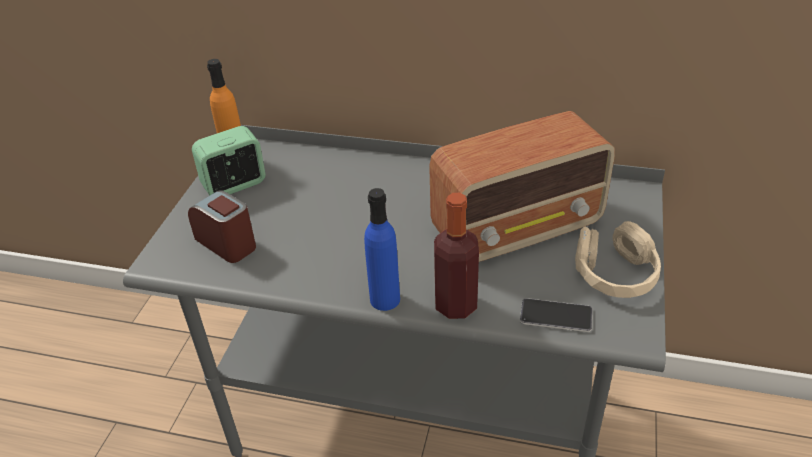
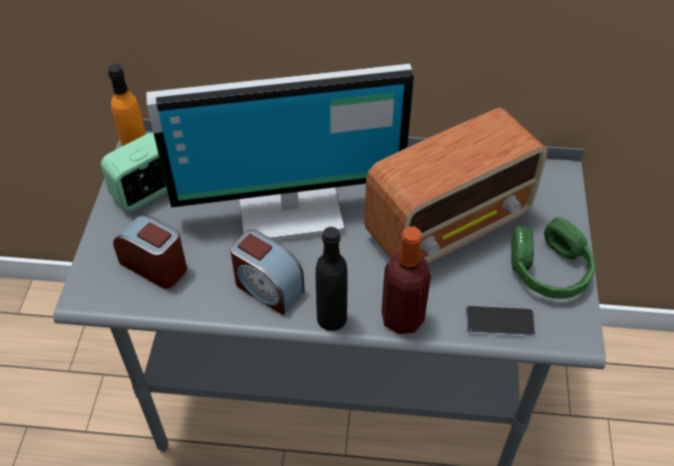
camera: 10 degrees left, 10 degrees up
blue bottle [364,188,400,311] -> black bottle [316,227,348,331]
beige headphones [575,221,661,298] -> green headphones [511,217,595,299]
none -> monitor [146,64,414,242]
none -> alarm clock [230,229,305,315]

